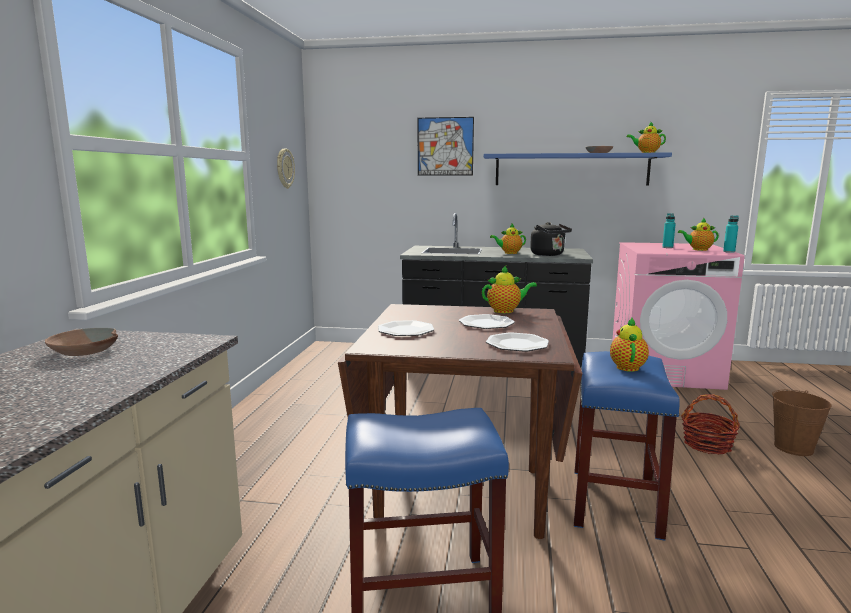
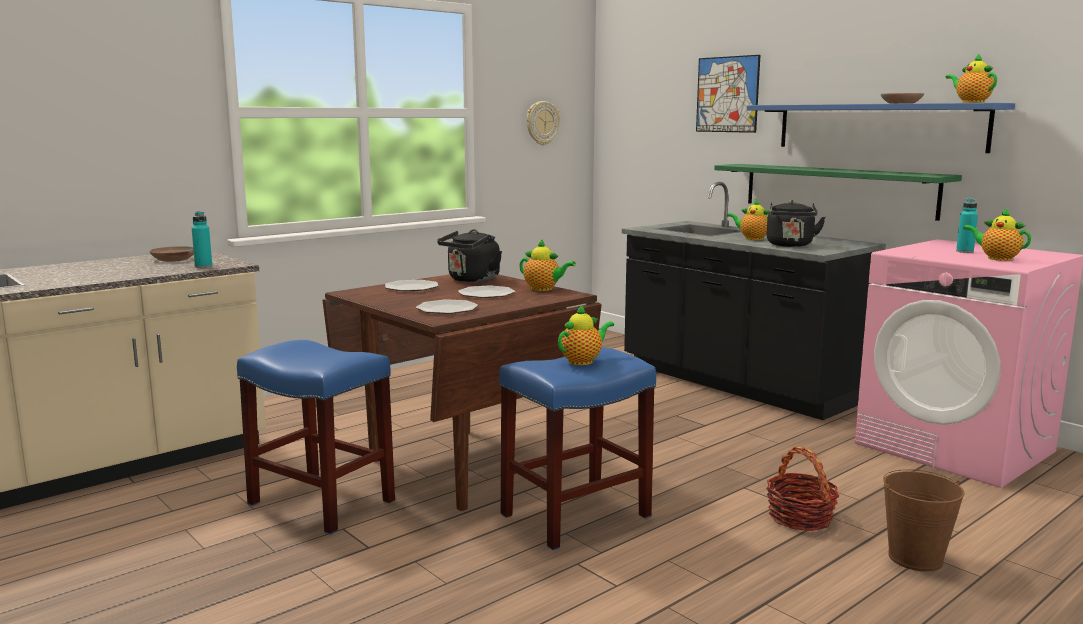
camera: 40 degrees right, 0 degrees up
turquoise bottle [723,216,739,253] -> turquoise bottle moved to [192,211,212,268]
none -> black kettle [437,229,502,283]
none -> green shelf [714,164,962,221]

